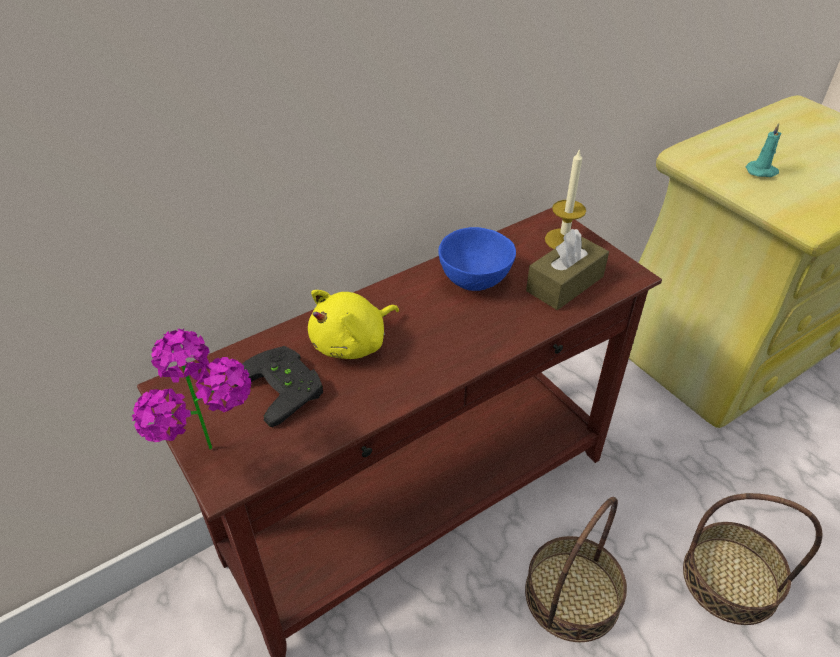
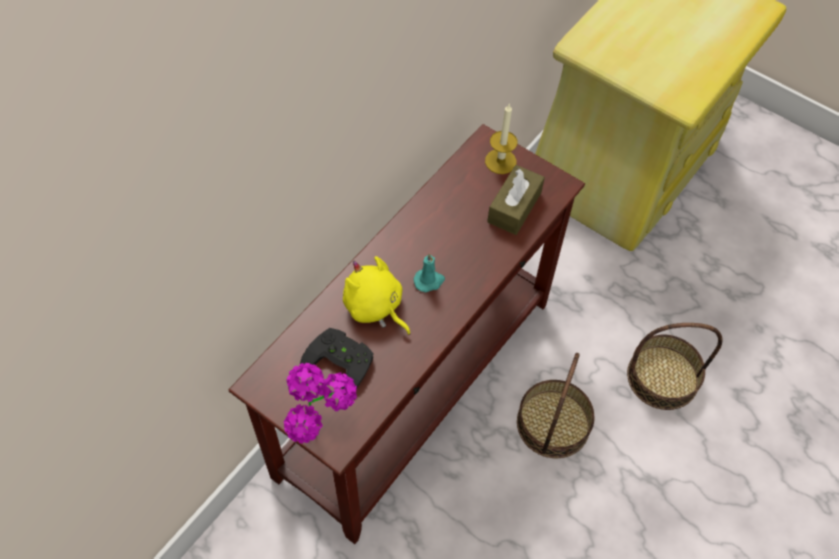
camera: 20 degrees left, 15 degrees up
yellow plush toy [308,290,399,359] -> yellow plush toy turned 105 degrees clockwise [343,256,410,335]
blue bowl [438,227,516,291] -> none
turquoise candle [746,123,781,177] -> turquoise candle moved to [414,253,445,293]

